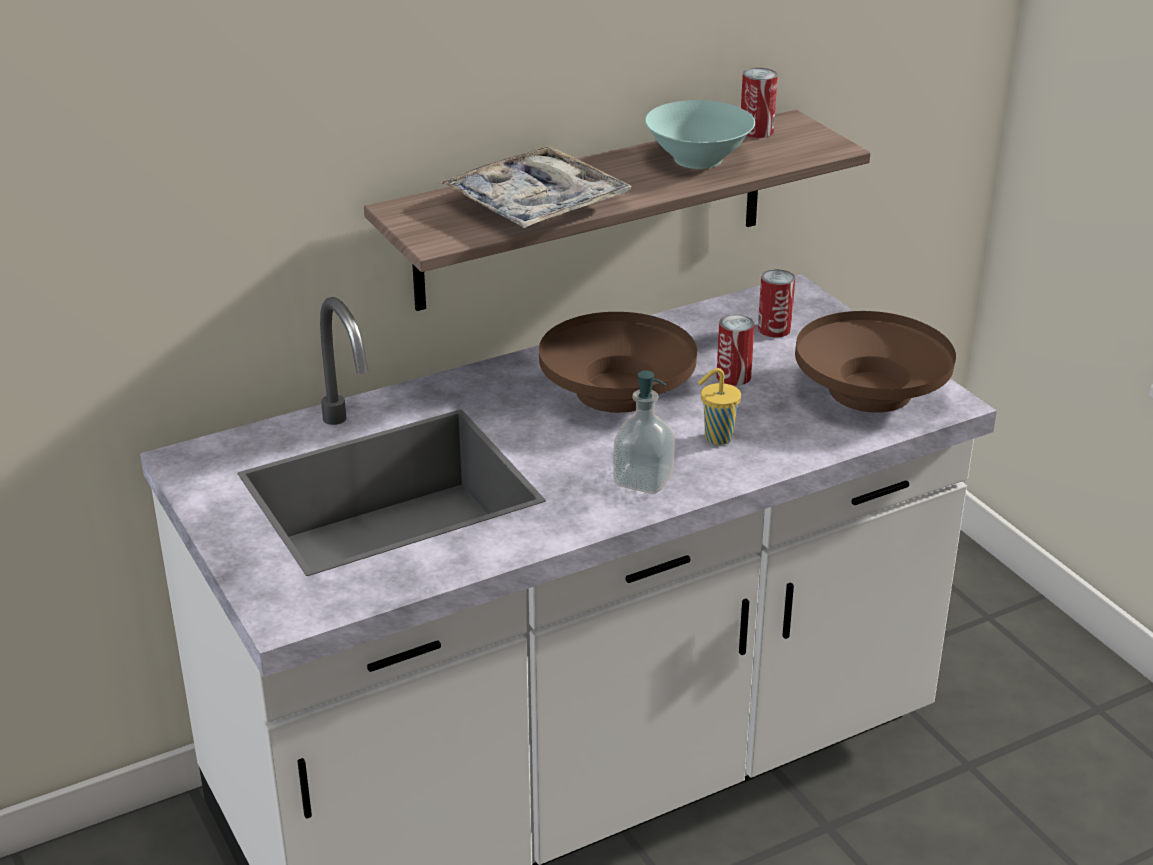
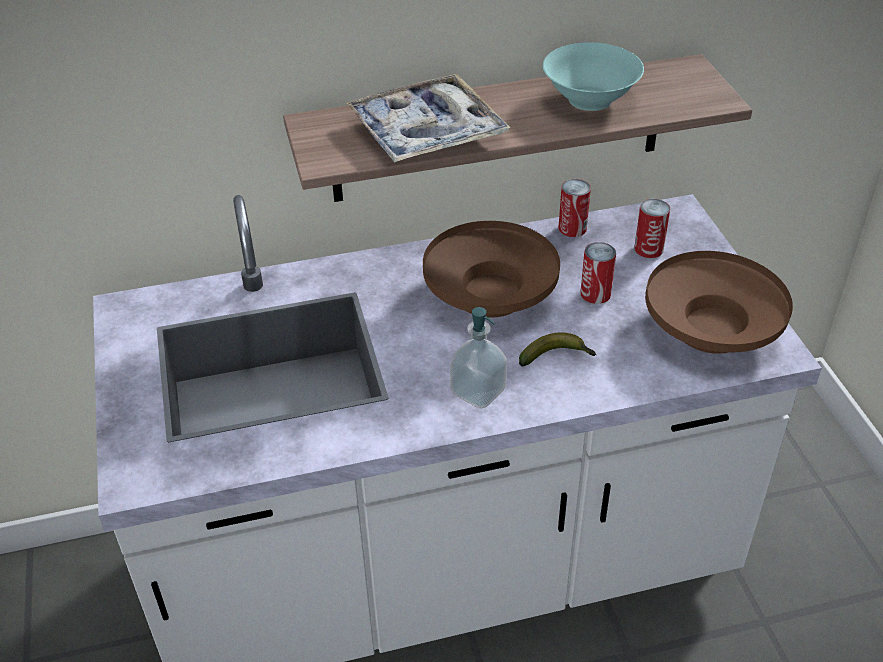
camera: 15 degrees right, 10 degrees up
yellow cup [698,368,741,445] -> banana [519,332,596,367]
can [741,68,778,138] -> can moved to [558,179,591,237]

